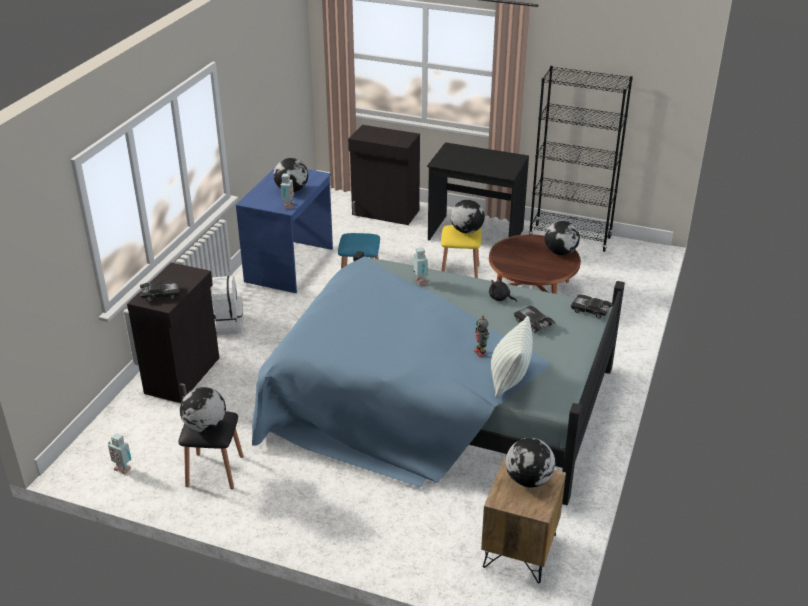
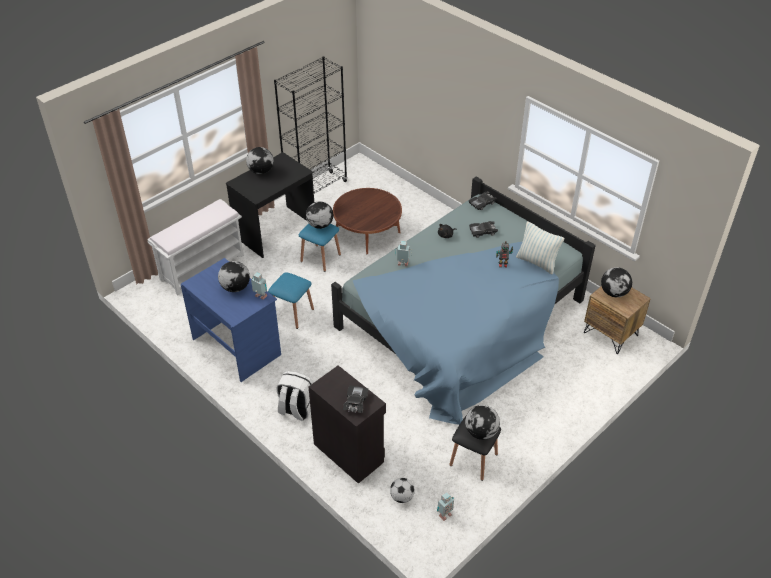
camera: 65 degrees left, 10 degrees up
black cabinet [348,125,420,225] -> white bench [147,199,244,295]
yellow stool [441,225,482,278] -> blue stool [299,224,341,272]
globe [545,221,580,255] -> globe moved to [246,147,274,174]
none -> football [390,478,415,503]

